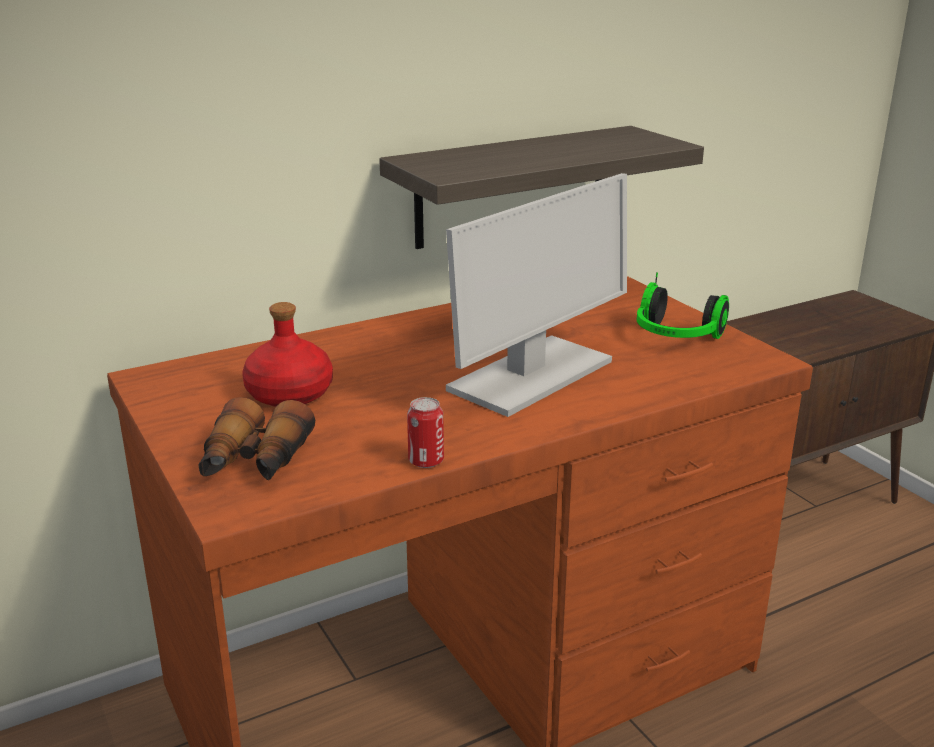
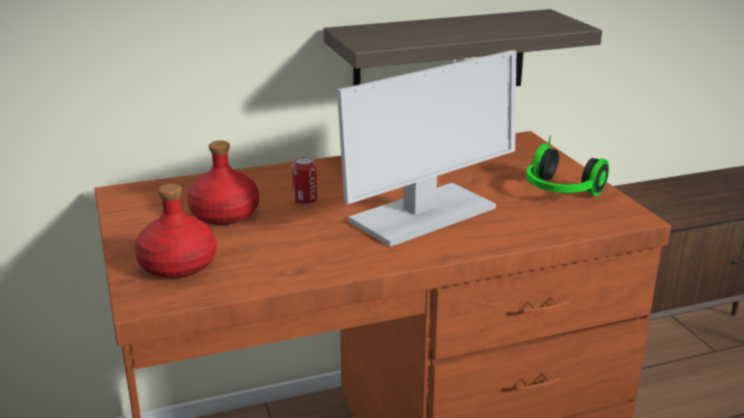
camera: 10 degrees right, 0 degrees up
binoculars [198,397,315,480] -> red bottle [135,183,217,278]
can [407,397,444,468] -> can moved to [292,157,317,205]

